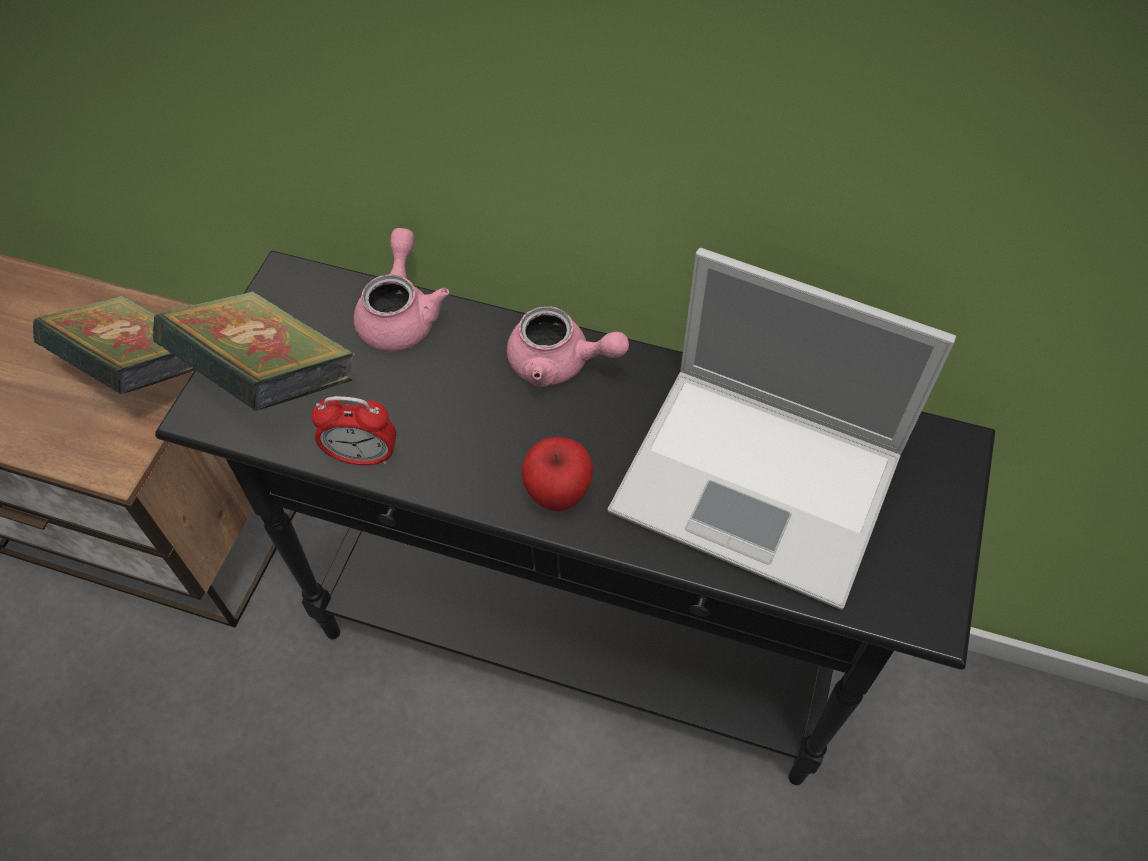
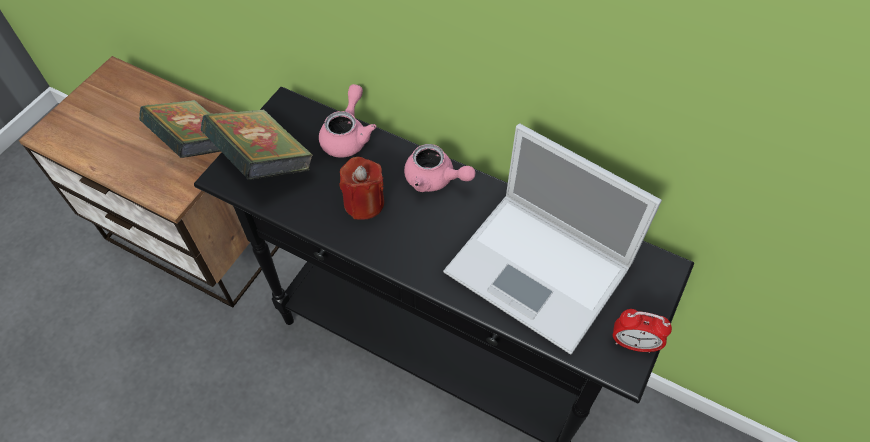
camera: 10 degrees right, 0 degrees up
alarm clock [311,396,396,465] -> alarm clock moved to [613,309,672,353]
apple [521,437,594,511] -> none
none -> red candle [340,157,384,220]

